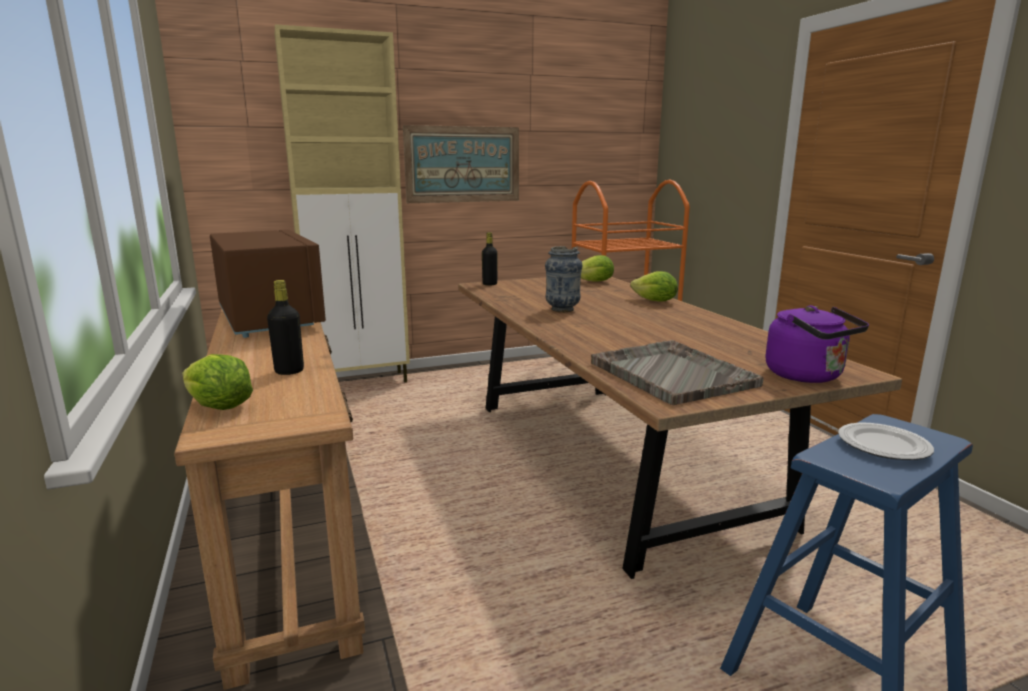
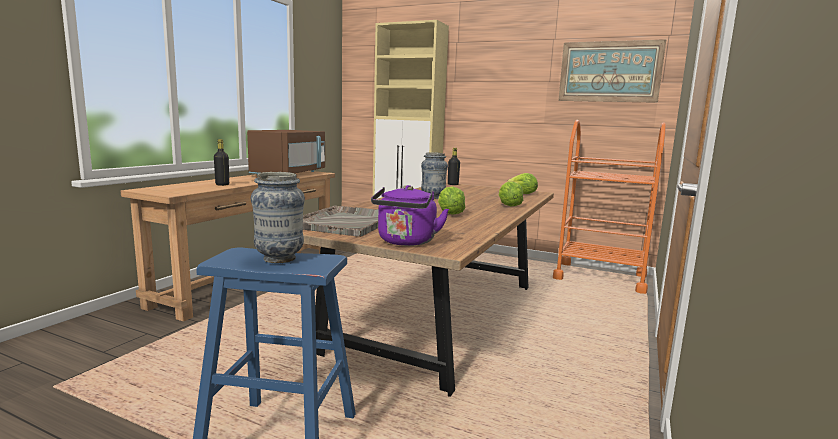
camera: 45 degrees right, 5 degrees down
lettuce [182,354,253,410] -> lettuce moved to [438,187,465,215]
picture [403,125,519,203] -> picture moved to [558,39,666,103]
plate [838,423,934,460] -> vase [251,172,305,263]

